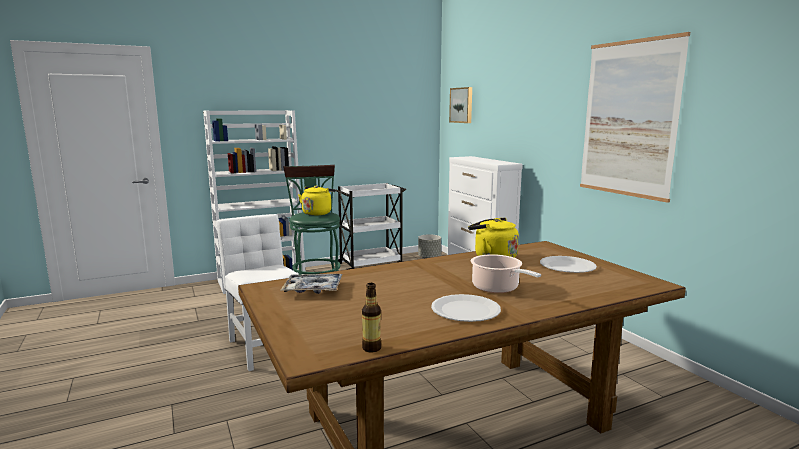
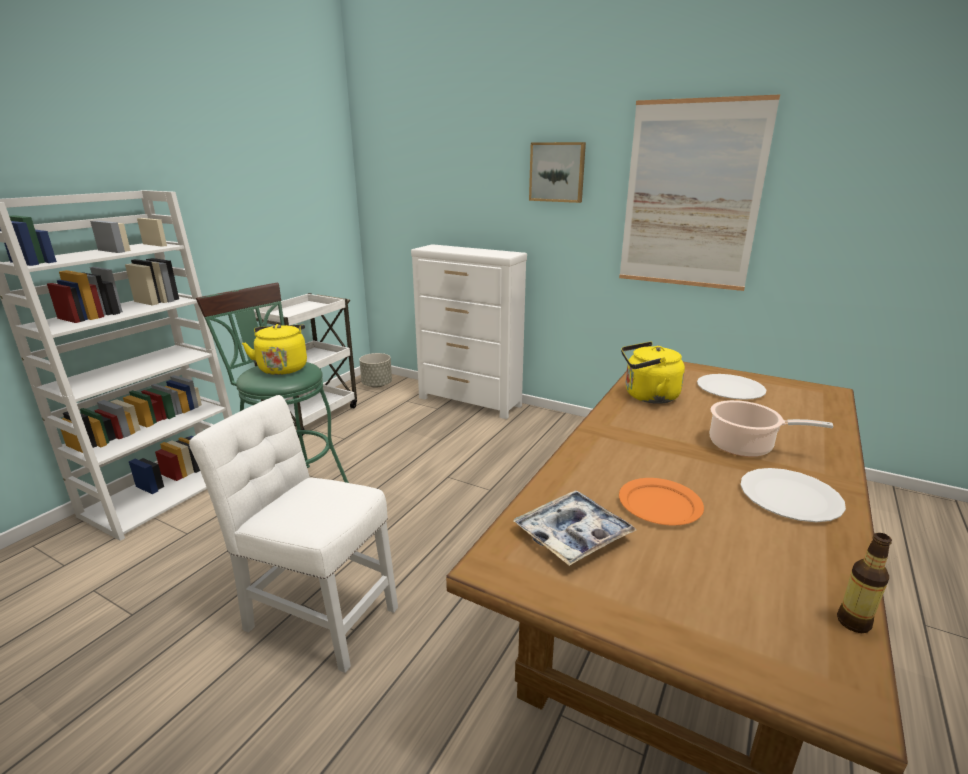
camera: 35 degrees left, 10 degrees up
picture [449,87,472,123] -> picture moved to [529,142,586,203]
none -> orange plate [619,478,704,526]

